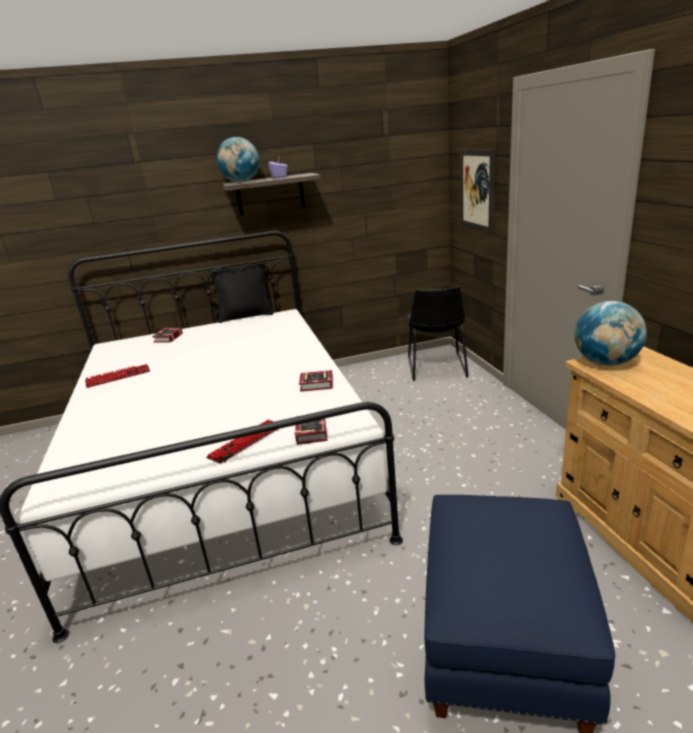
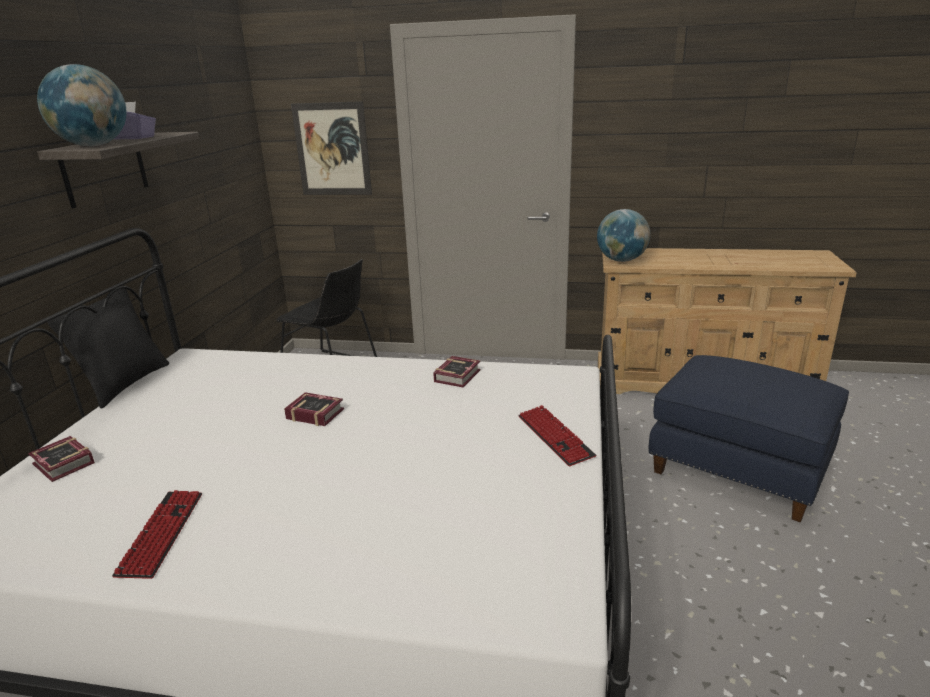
camera: 65 degrees left, 0 degrees up
book [295,416,328,445] -> book moved to [284,392,344,426]

